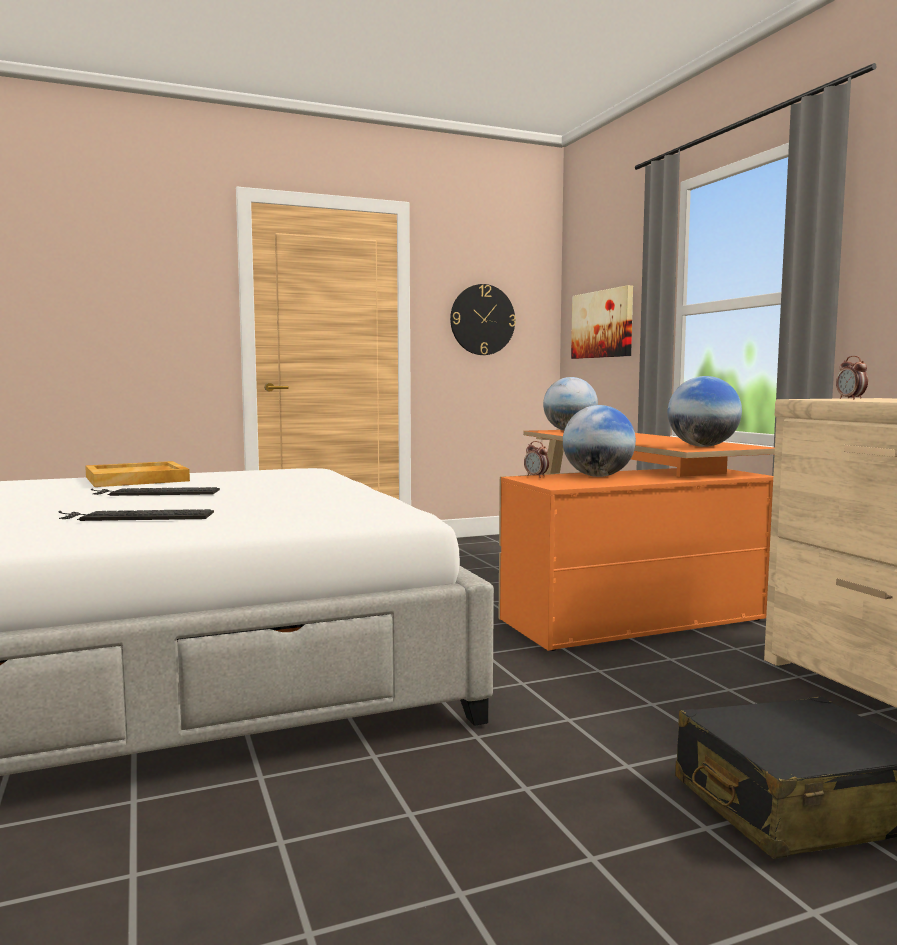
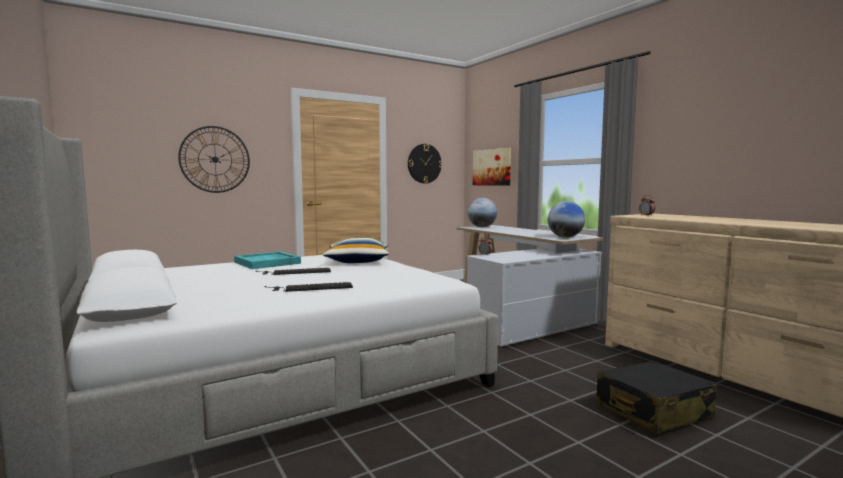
camera: 10 degrees left, 0 degrees up
beige tray [85,461,190,487] -> turquoise tray [234,251,301,269]
orange desk [499,430,775,651] -> white desk [457,225,603,347]
globe [563,405,636,477] -> none
none -> wall clock [178,126,250,193]
none -> pillow [323,237,389,263]

